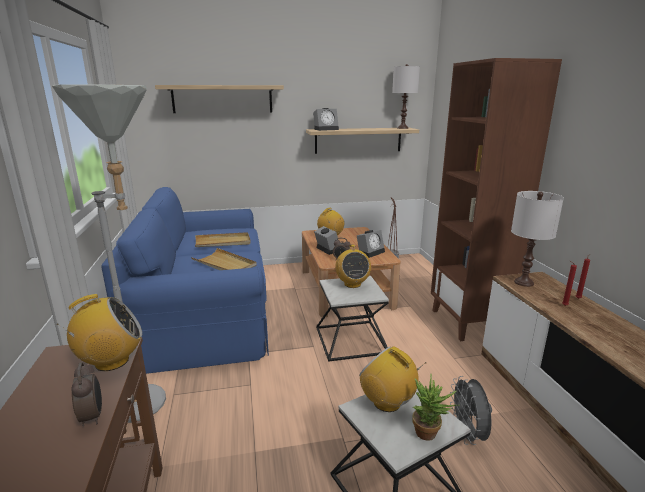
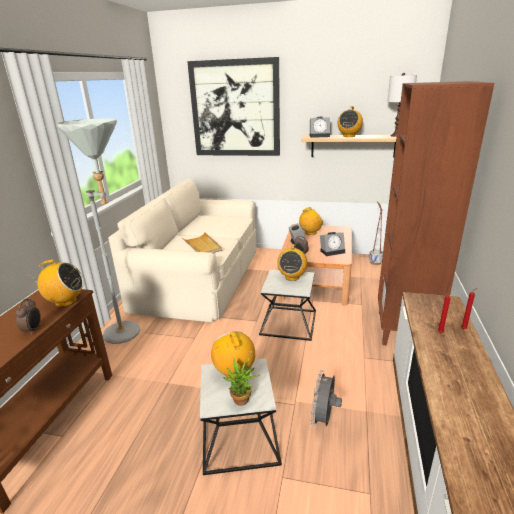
camera: 25 degrees right, 5 degrees up
blue sofa [101,187,269,374] -> beige sofa [108,179,257,322]
shelf [155,85,284,113] -> picture [187,57,280,156]
beige tray [195,232,251,247] -> none
white table lamp [511,191,564,287] -> none
none -> radio [337,106,363,137]

